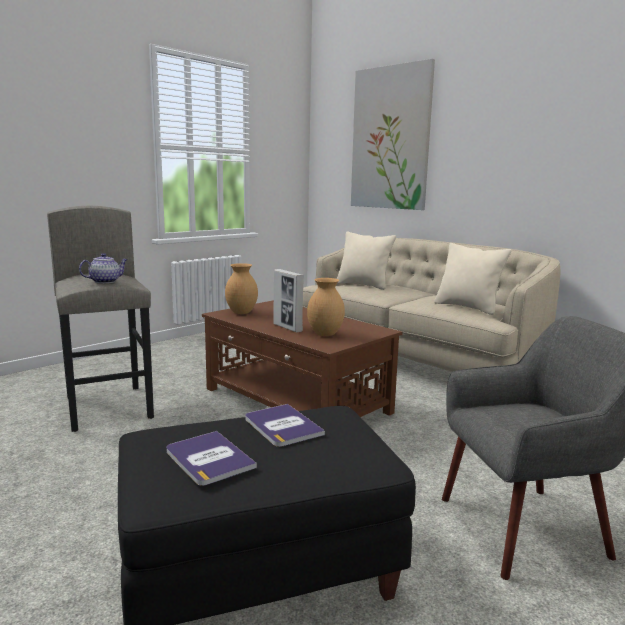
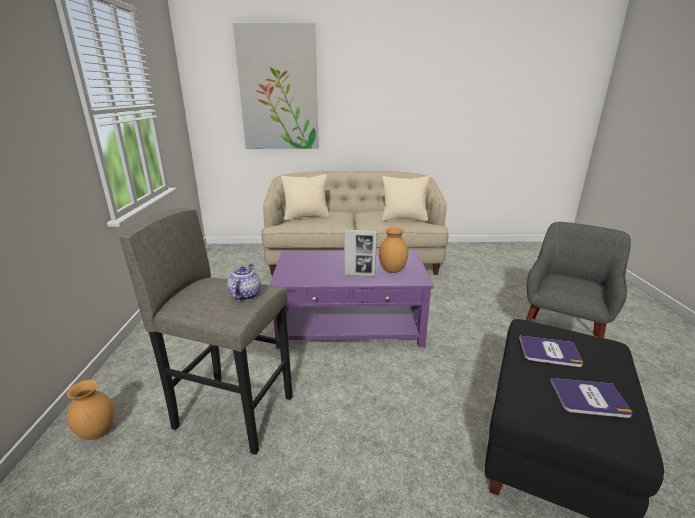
camera: 45 degrees left, 10 degrees up
brown coffee table [202,300,402,417] -> purple coffee table [269,251,434,349]
brown vase [225,263,258,314] -> brown vase moved to [67,380,115,440]

